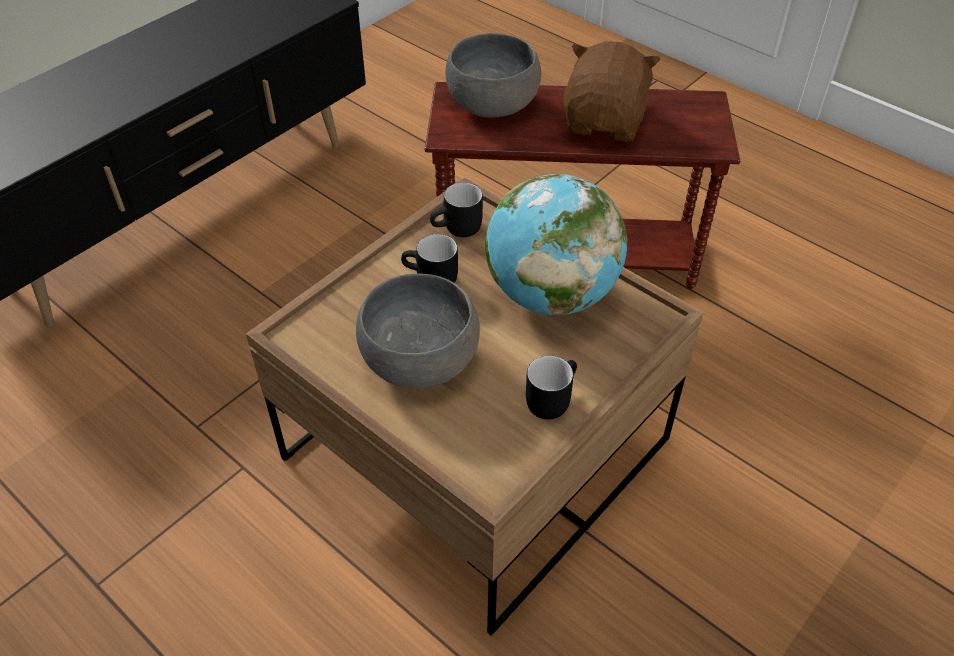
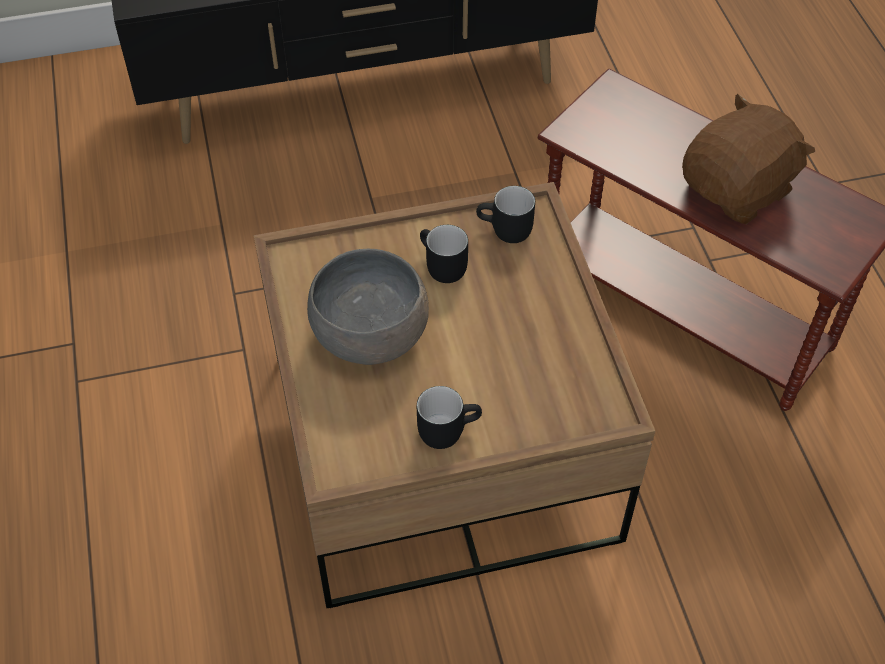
camera: 35 degrees right, 5 degrees up
grey bowl [446,33,541,118] -> none
globe [485,174,628,315] -> none

